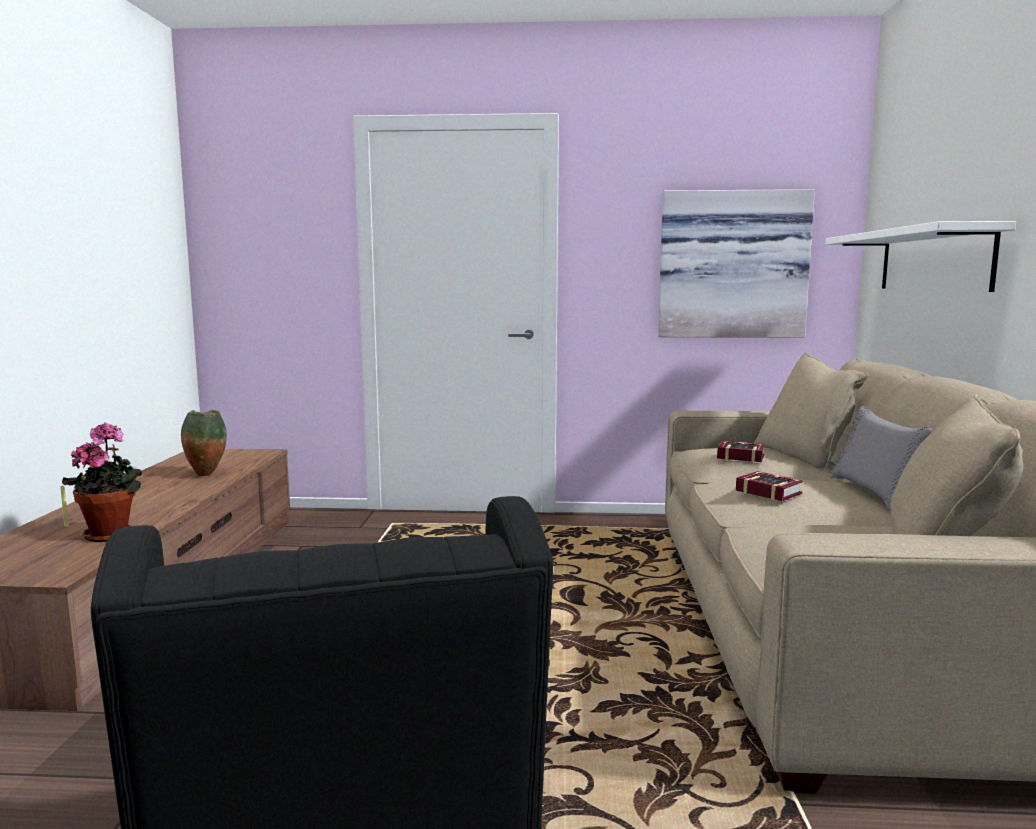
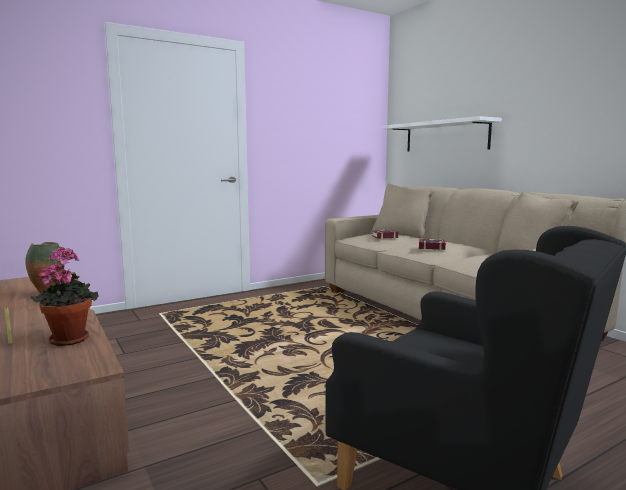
camera: 35 degrees left, 0 degrees up
picture [658,189,815,338] -> none
grey pillow [828,406,933,510] -> none

